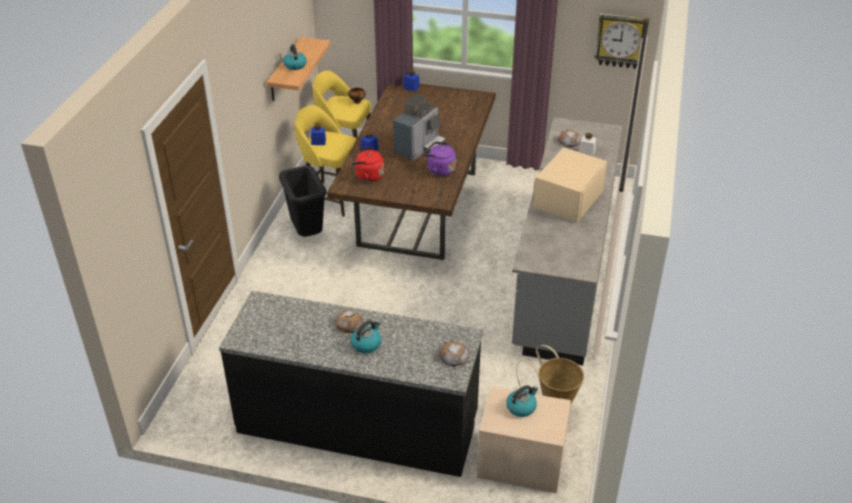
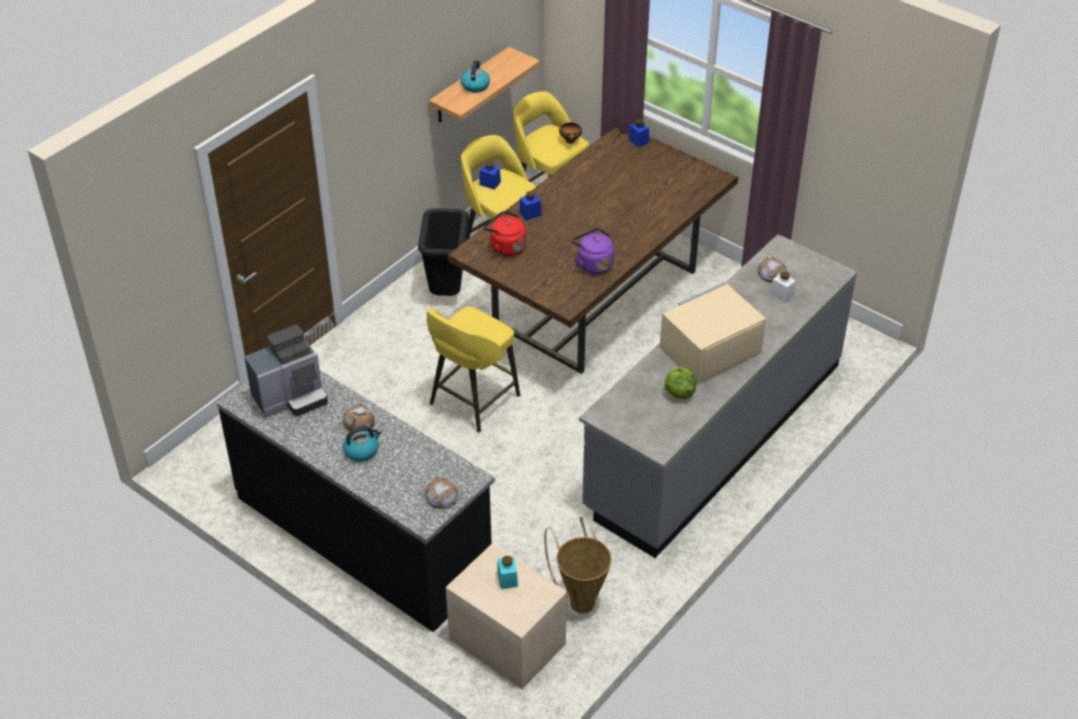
camera: 25 degrees right, 5 degrees up
coffee machine [393,94,445,161] -> coffee machine moved to [244,325,328,418]
kettle [506,385,538,417] -> turquoise jar [497,556,518,589]
wall clock [594,13,649,69] -> none
none -> yellow stool [426,306,520,432]
none -> lettuce [665,367,696,399]

